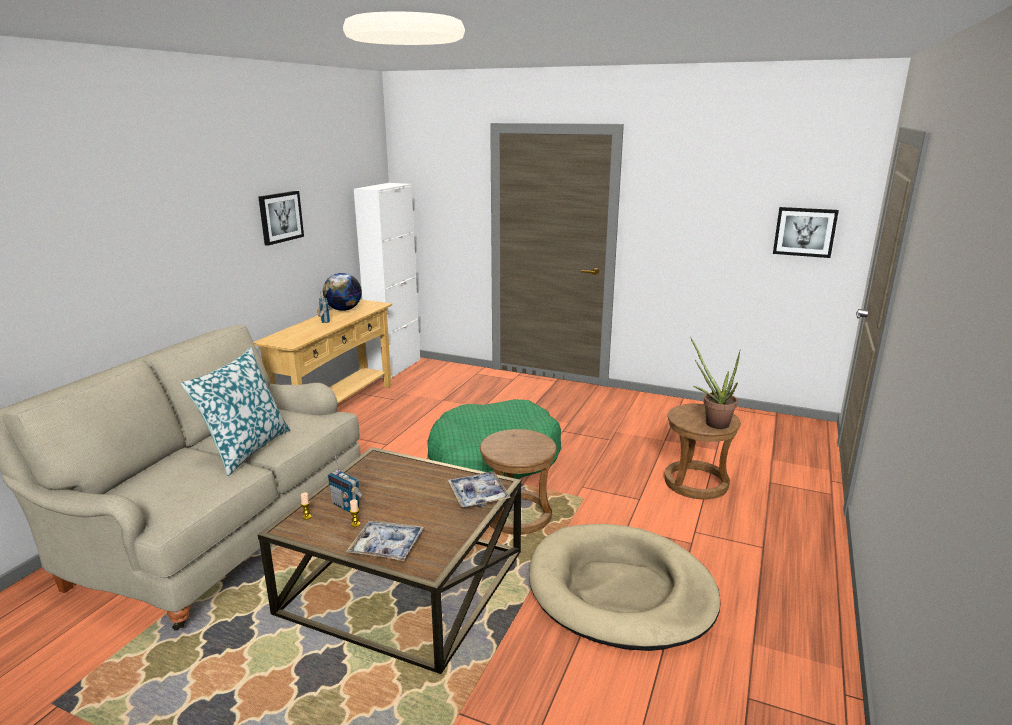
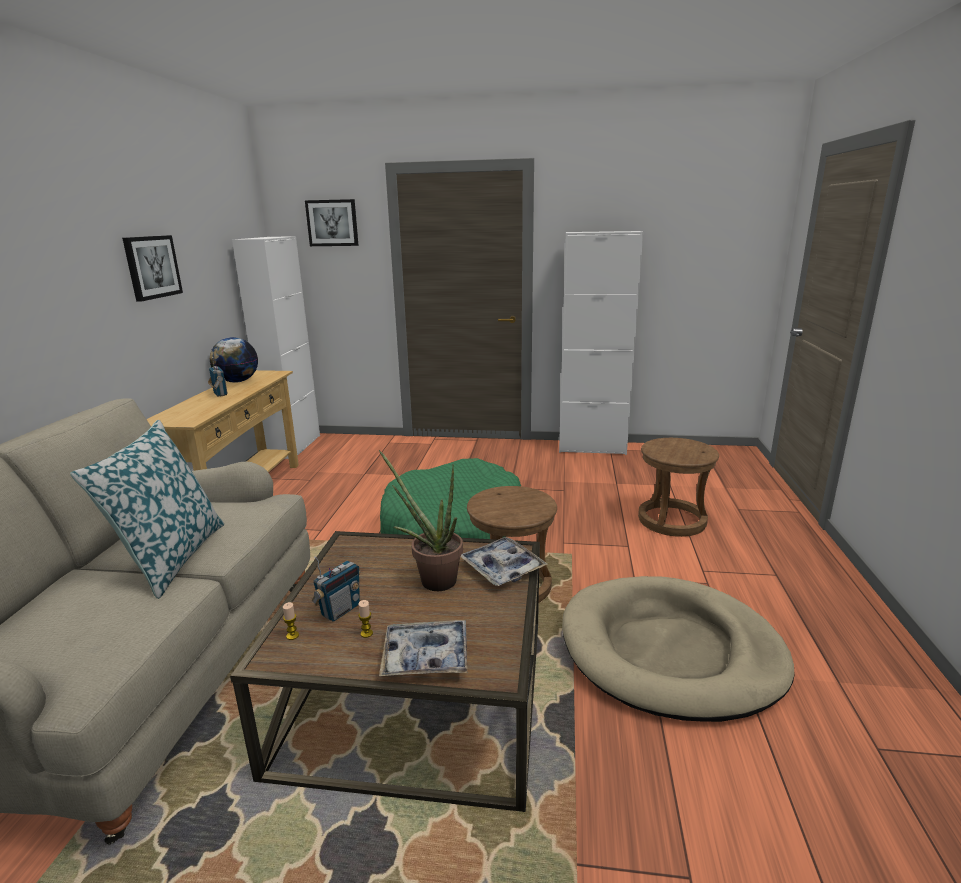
camera: 15 degrees left, 0 degrees up
radio [328,455,364,512] -> radio turned 75 degrees counterclockwise [312,556,360,622]
potted plant [690,337,741,429] -> potted plant moved to [379,450,463,591]
picture [773,207,839,258] -> picture moved to [305,199,359,246]
none -> white cabinet [559,231,643,455]

